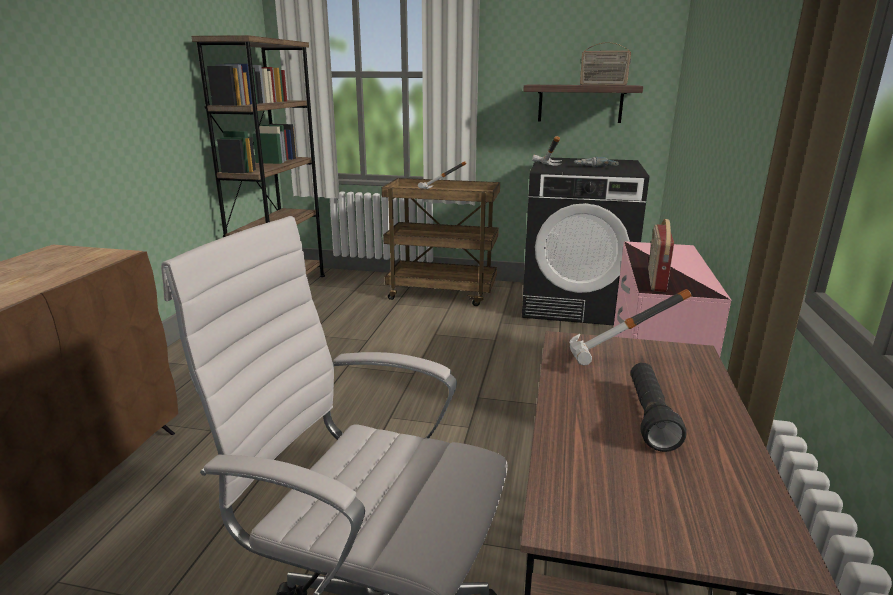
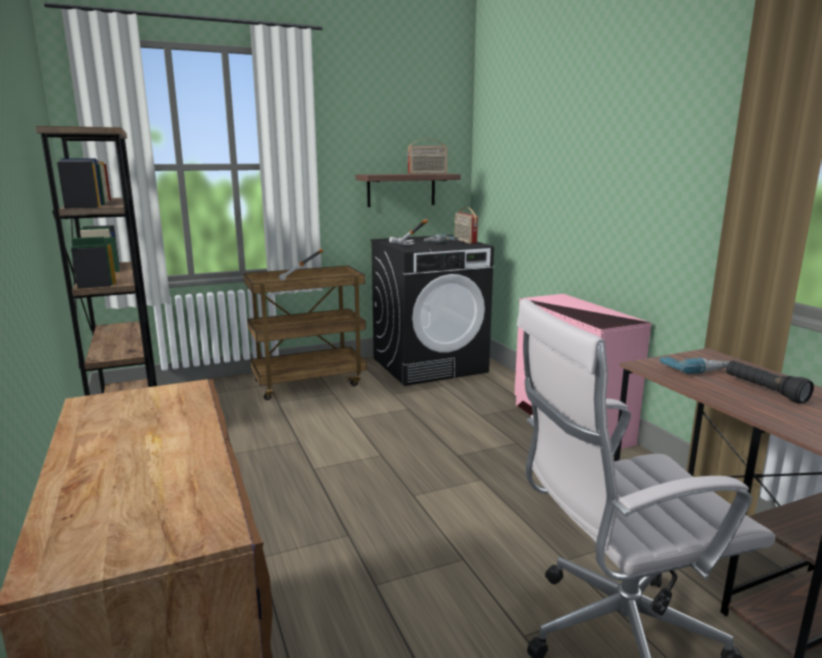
camera: 35 degrees left, 5 degrees down
hammer [570,289,691,366] -> power drill [660,356,729,374]
radio [648,219,674,292] -> radio moved to [454,207,478,244]

